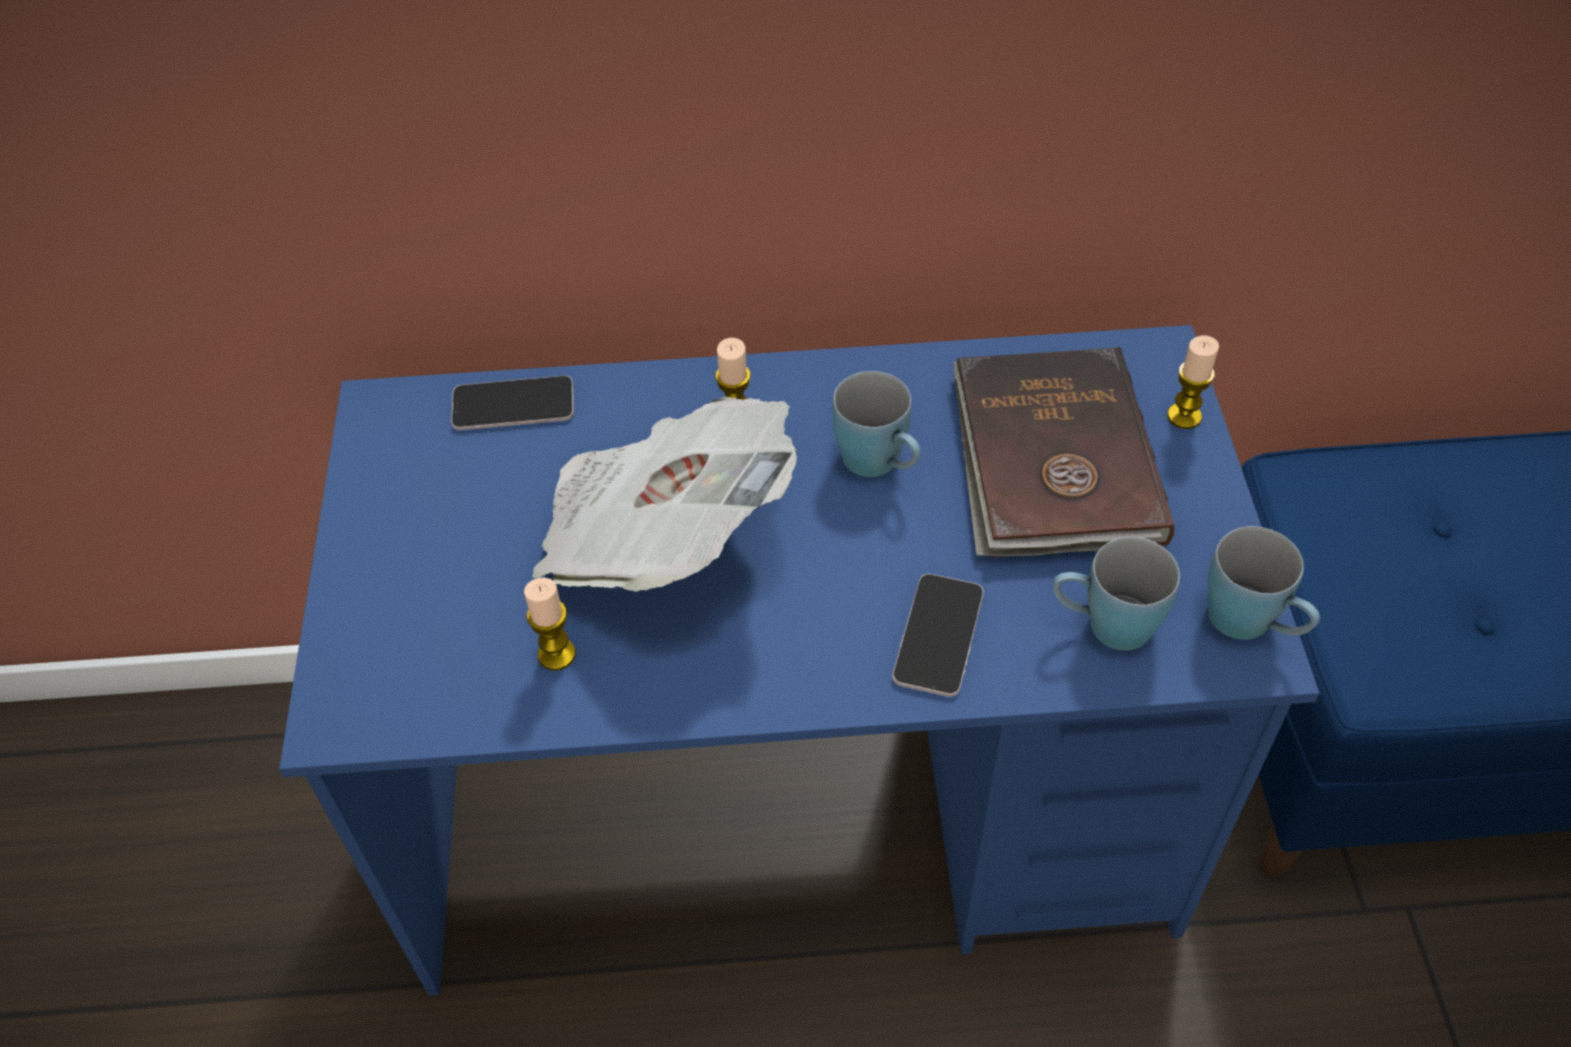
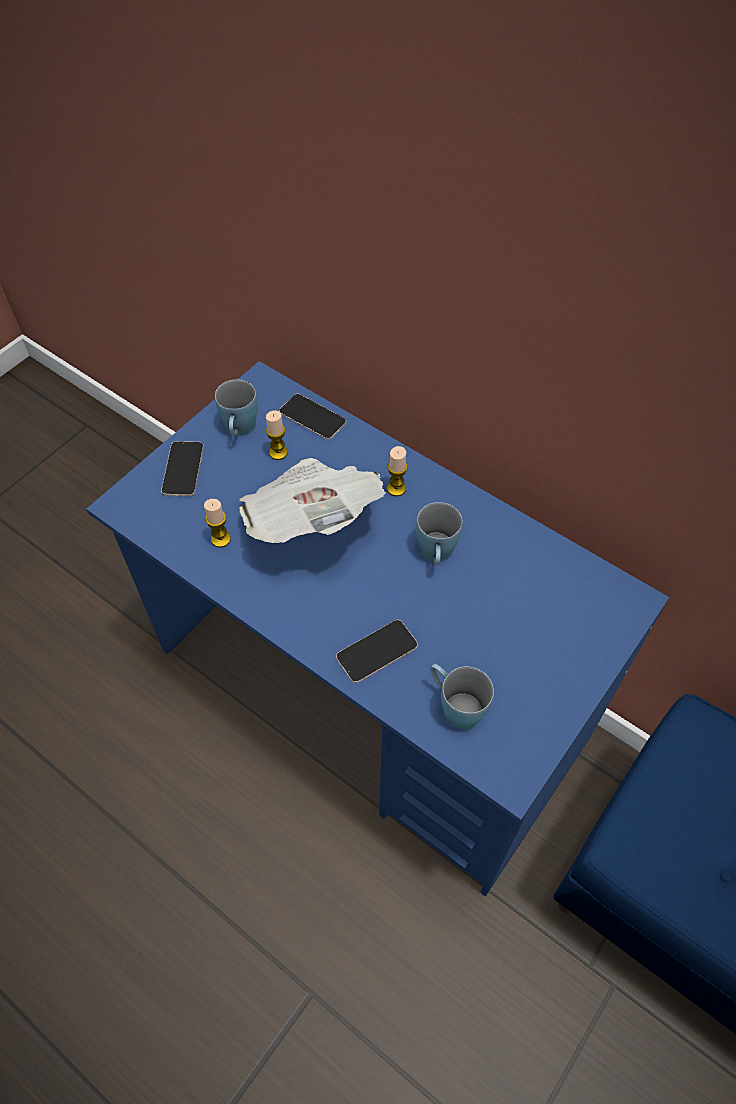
camera: 40 degrees right, 5 degrees up
brown book [953,347,1175,557] -> none
candle [1167,336,1219,429] -> candle moved to [266,411,288,460]
blue mug [1207,526,1320,640] -> blue mug moved to [215,379,258,436]
none -> phone [161,441,204,496]

